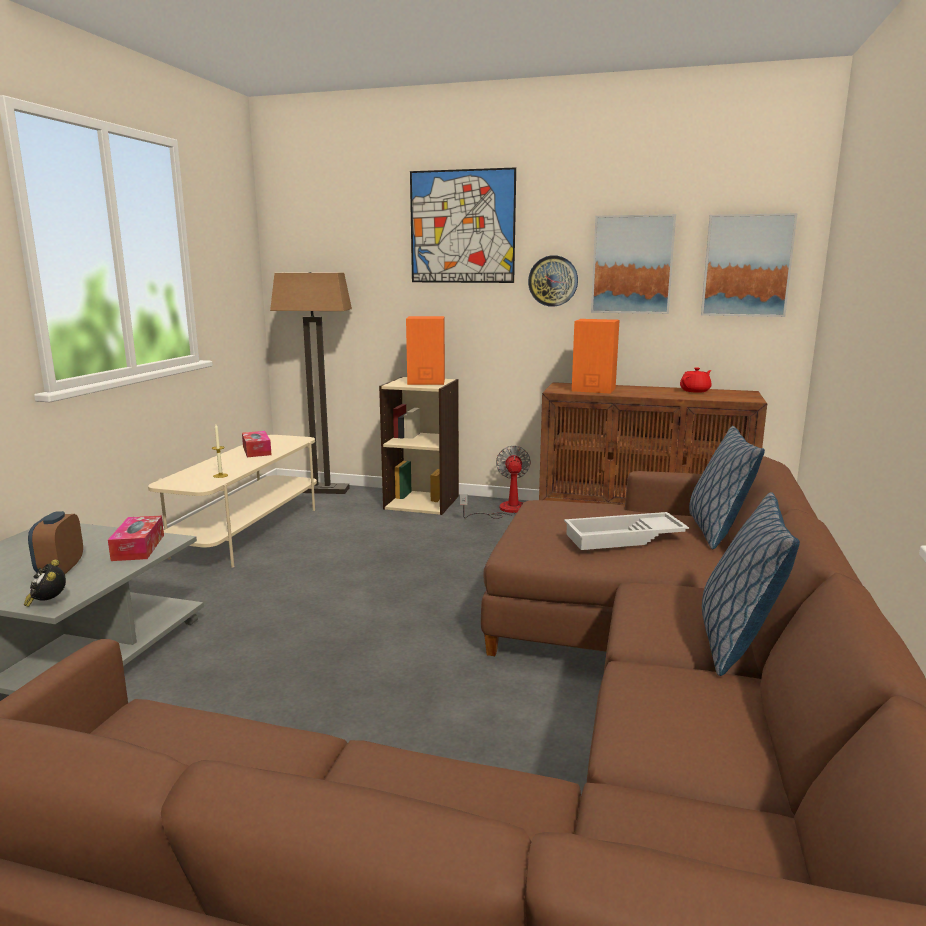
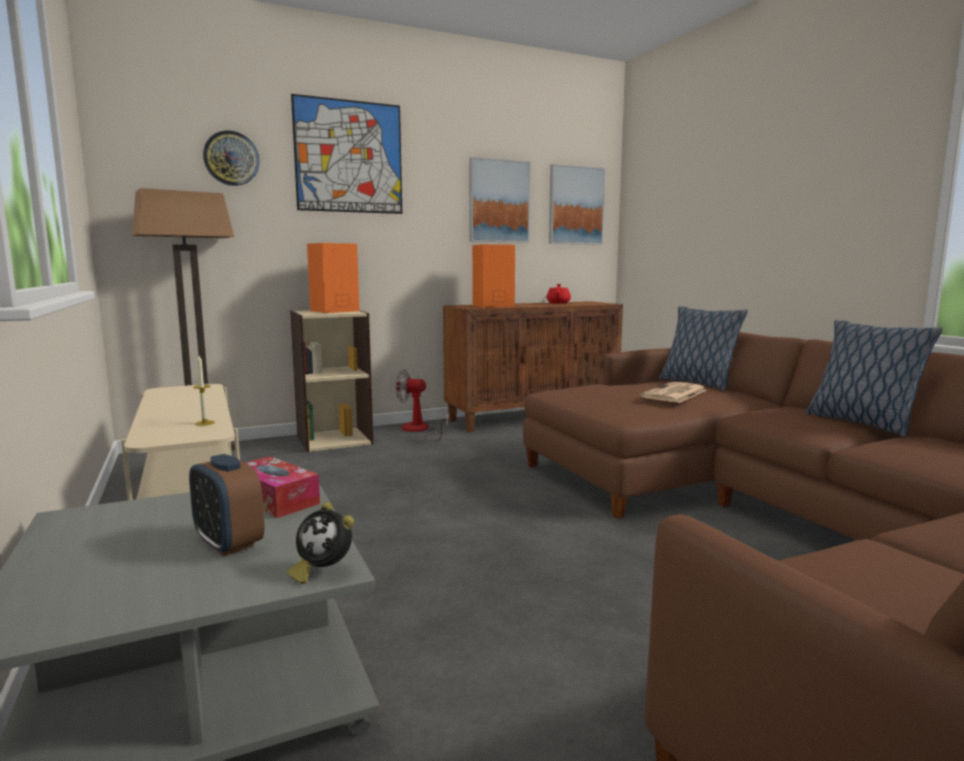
camera: 40 degrees left, 5 degrees down
tissue box [242,431,272,457] -> none
fan [460,445,531,519] -> fan turned 45 degrees counterclockwise [396,369,448,441]
wall clock [528,255,578,307] -> wall clock moved to [203,130,260,186]
white tray [564,512,689,550] -> newspaper [640,382,707,403]

